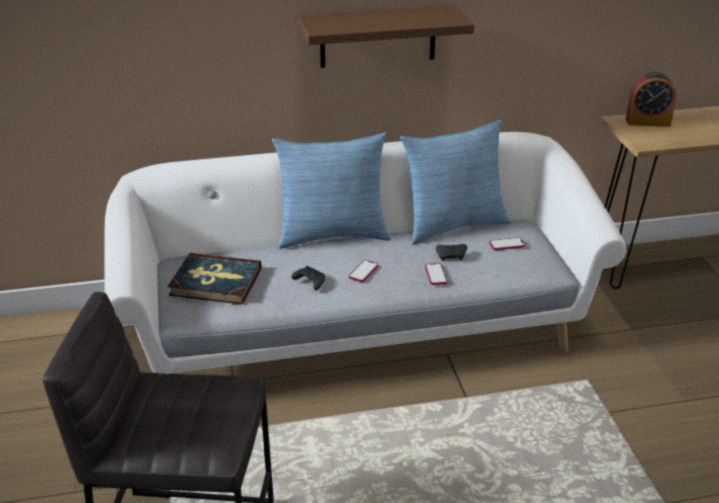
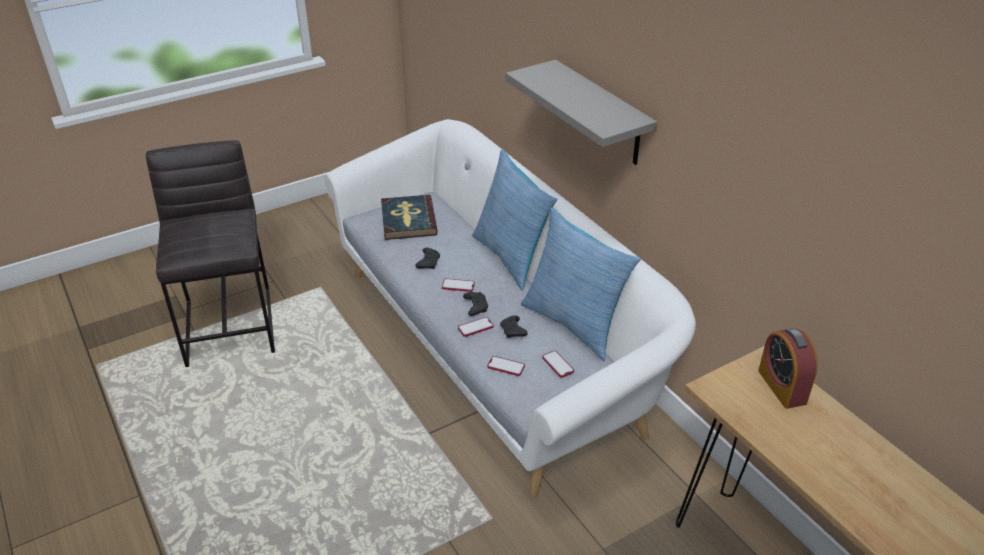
camera: 70 degrees right, 5 degrees up
brown shelf [299,5,474,68] -> grey shelf [505,60,657,165]
none -> black game controller [463,292,488,316]
none -> phone [487,356,525,376]

